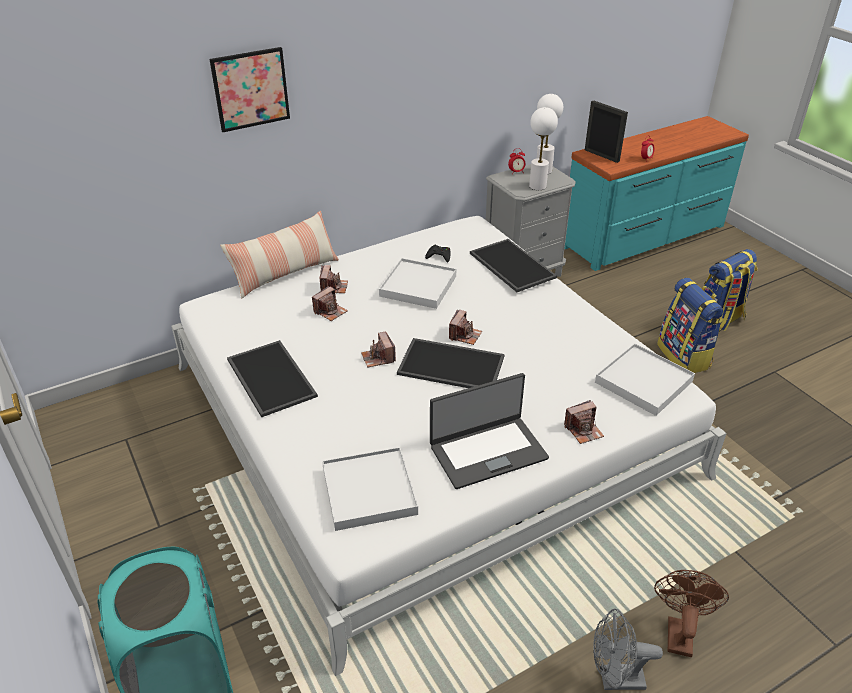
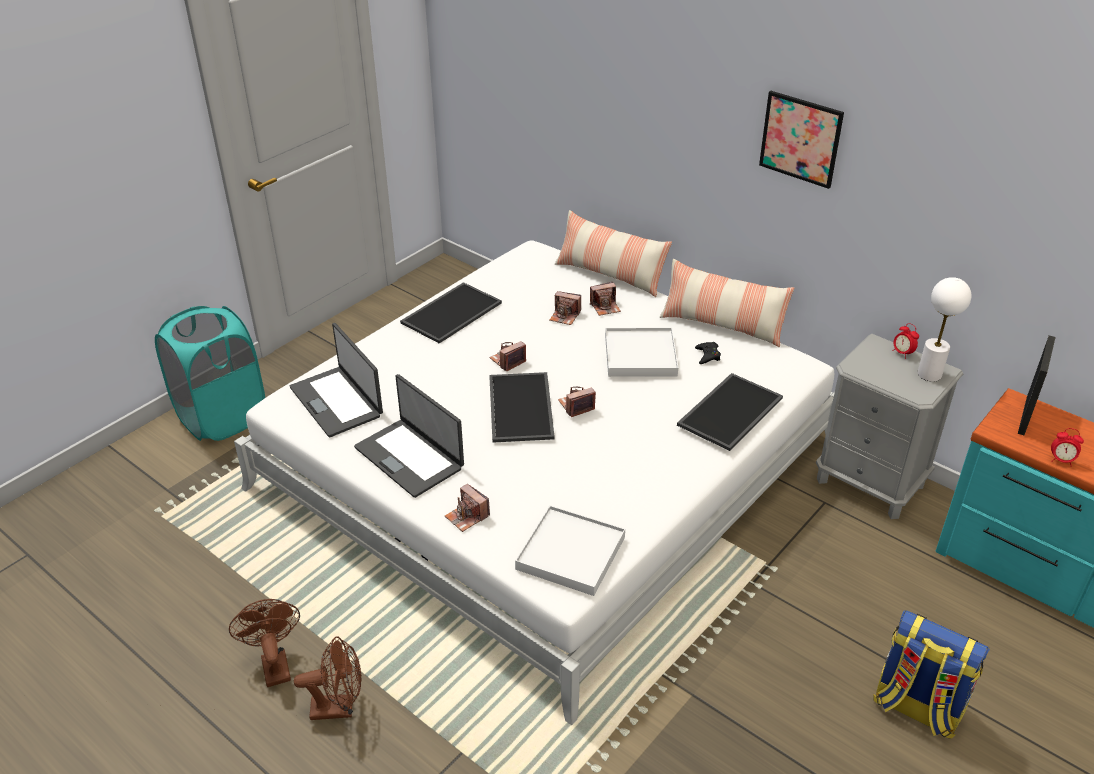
camera: 70 degrees right, 0 degrees up
picture [209,47,290,132] -> picture moved to [759,91,844,189]
white tray [322,447,418,531] -> laptop [290,323,383,437]
camera [449,309,482,345] -> camera turned 150 degrees clockwise [558,386,596,417]
white table lamp [529,107,558,190] -> none
grey fan [593,609,663,690] -> brown fan [229,599,300,687]
backpack [657,278,724,373] -> none
none -> pillow [660,259,794,348]

